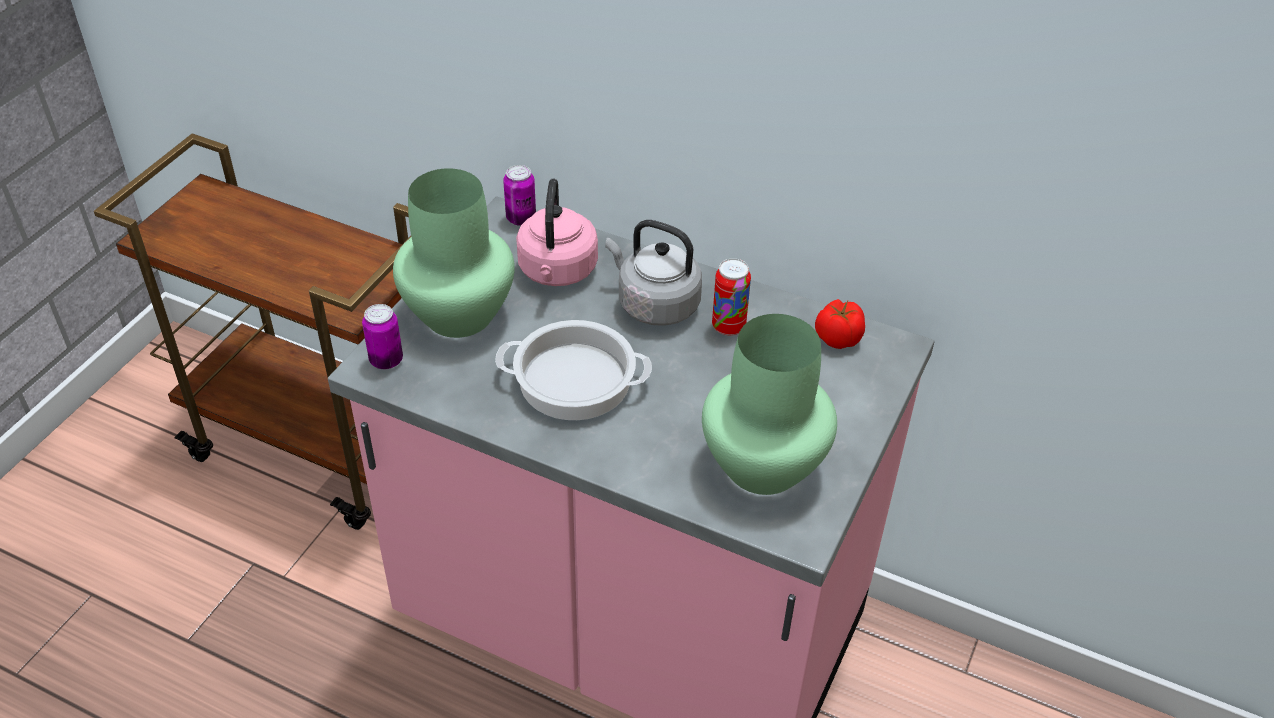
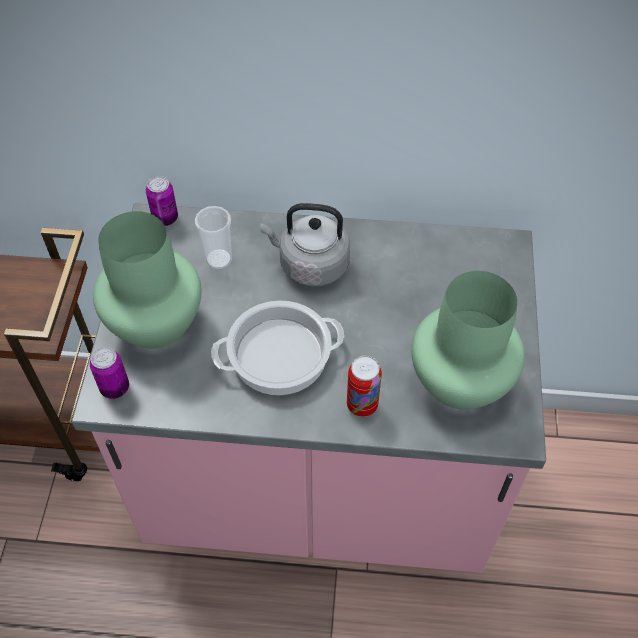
camera: 20 degrees left, 10 degrees up
pink kettle [516,178,598,286] -> cup [195,206,232,270]
can [712,258,751,336] -> can moved to [347,356,382,417]
tomato [815,299,865,349] -> none

